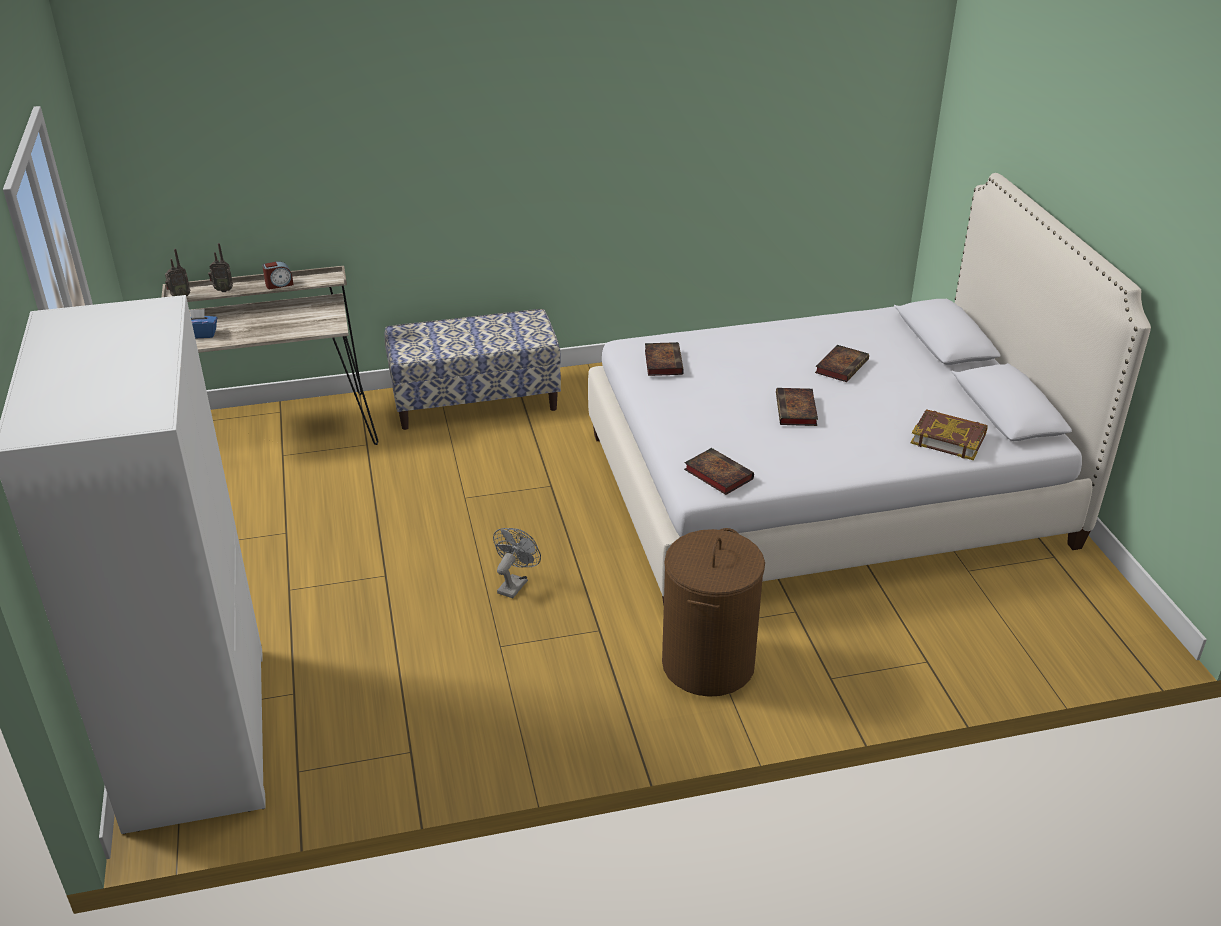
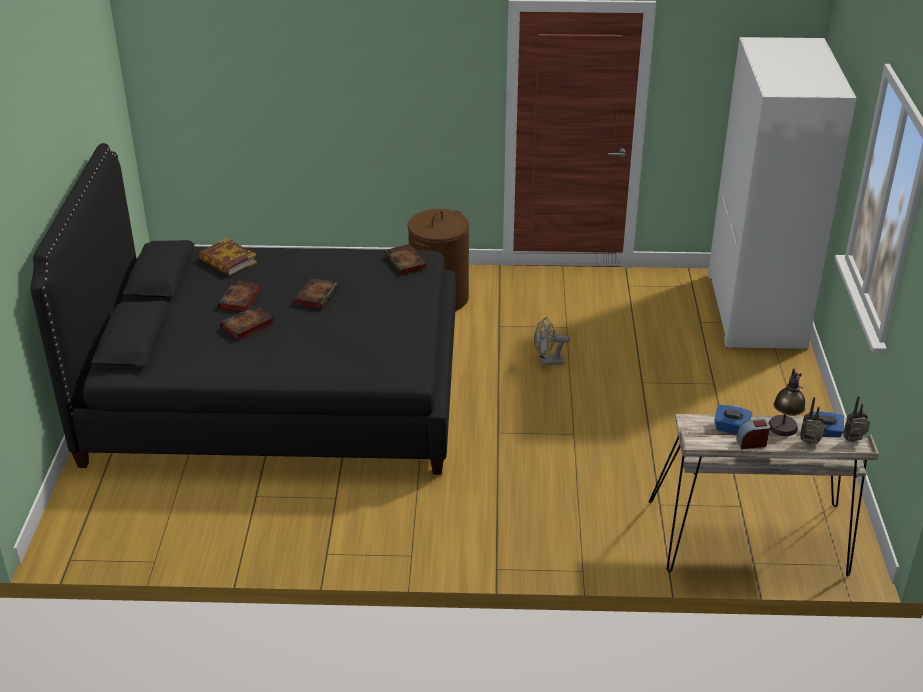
camera: 165 degrees left, 0 degrees up
bench [385,309,561,430] -> none
grey fan [493,528,541,598] -> grey fan turned 45 degrees clockwise [534,317,570,365]
white bed [588,173,1151,606] -> black bed [30,143,456,475]
book [645,342,684,376] -> book moved to [218,280,262,312]
none -> blue tissue box [714,405,752,434]
none -> table lamp [768,368,805,436]

